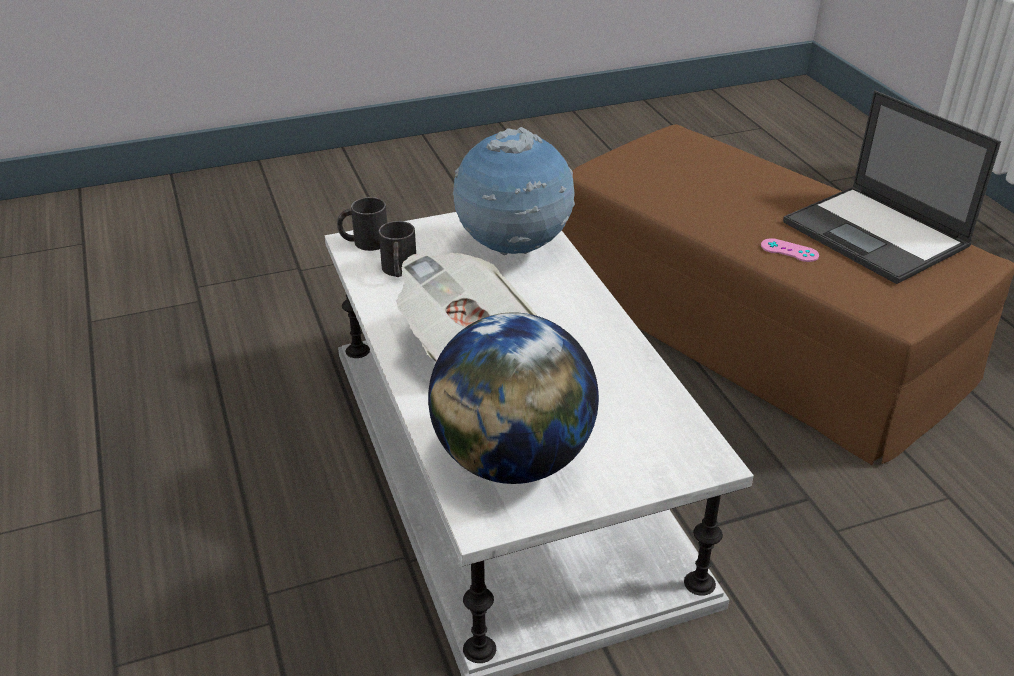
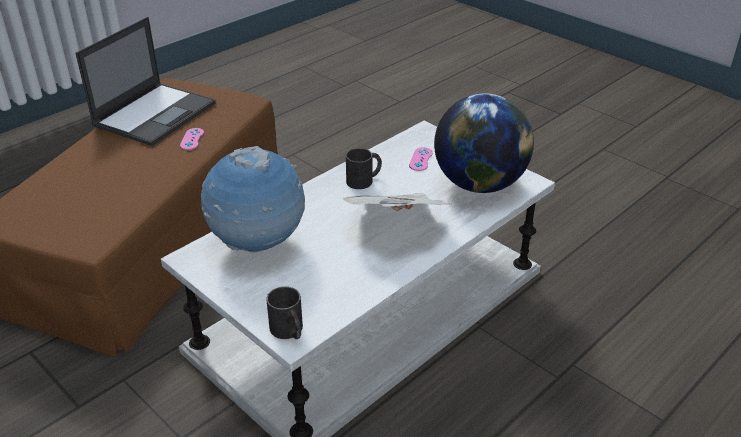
camera: 115 degrees left, 0 degrees up
black mug [379,221,416,277] -> black mug moved to [346,148,382,189]
none -> pink game controller [409,147,433,171]

